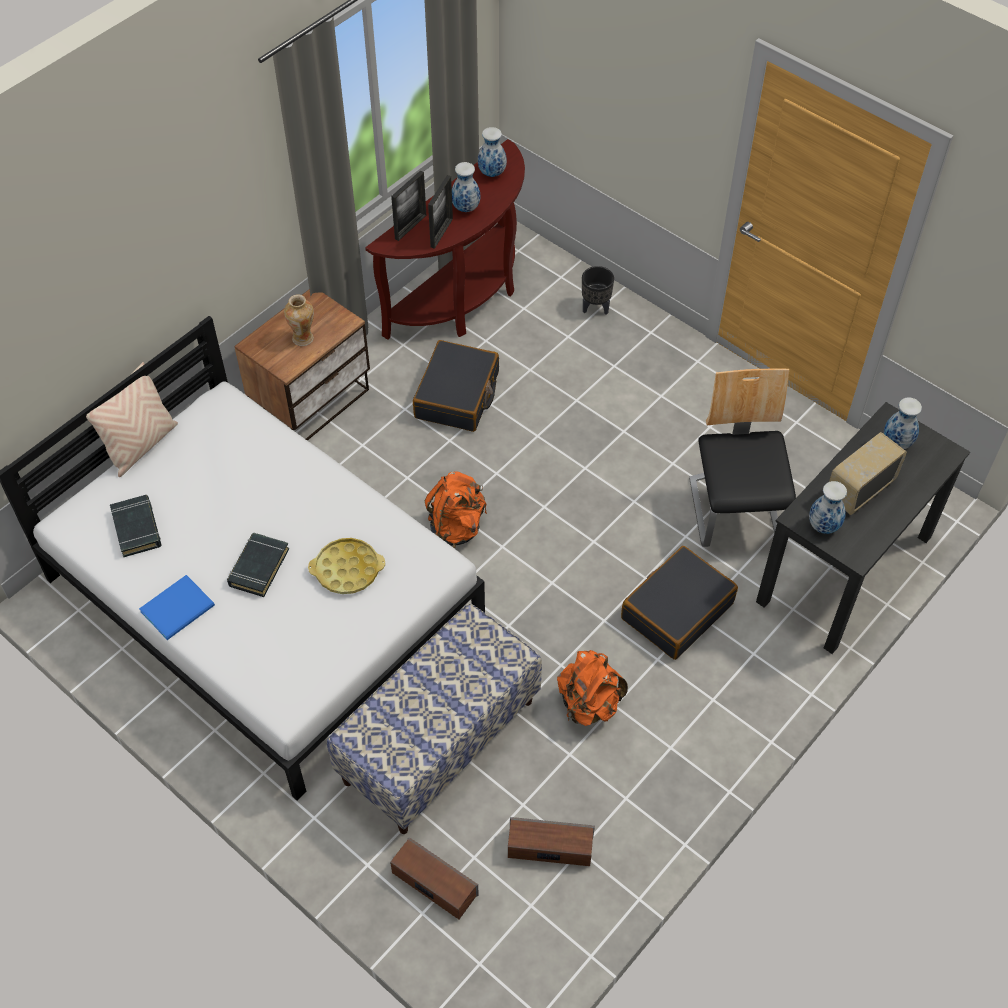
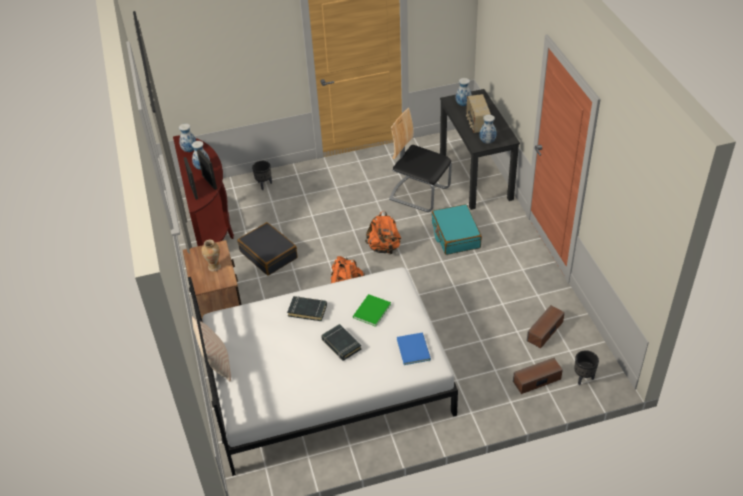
camera: 55 degrees left, 10 degrees down
black book [110,495,161,557] -> black book moved to [287,296,327,321]
blue book [139,575,215,640] -> blue book moved to [397,333,431,365]
yellow tray [308,538,385,594] -> green book [353,294,391,327]
bench [327,603,542,834] -> none
orange backpack [557,650,628,726] -> orange backpack moved to [365,211,401,254]
black suitcase [621,546,738,660] -> turquoise suitcase [431,204,482,255]
none -> black planter [574,350,599,385]

